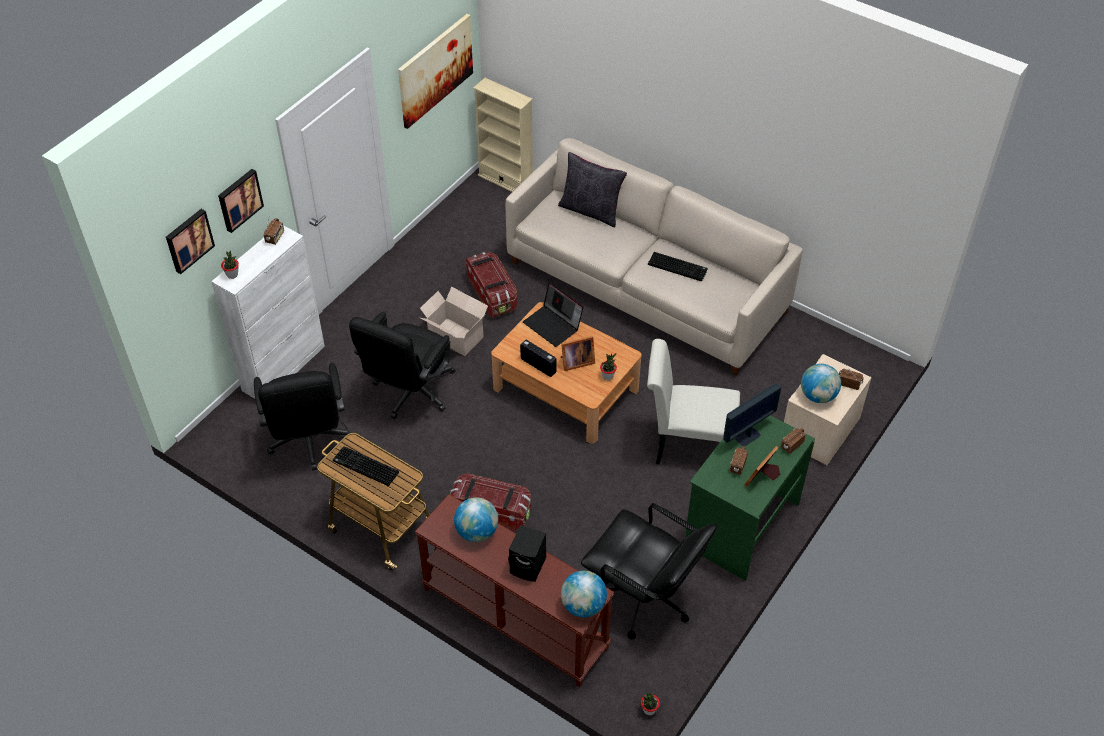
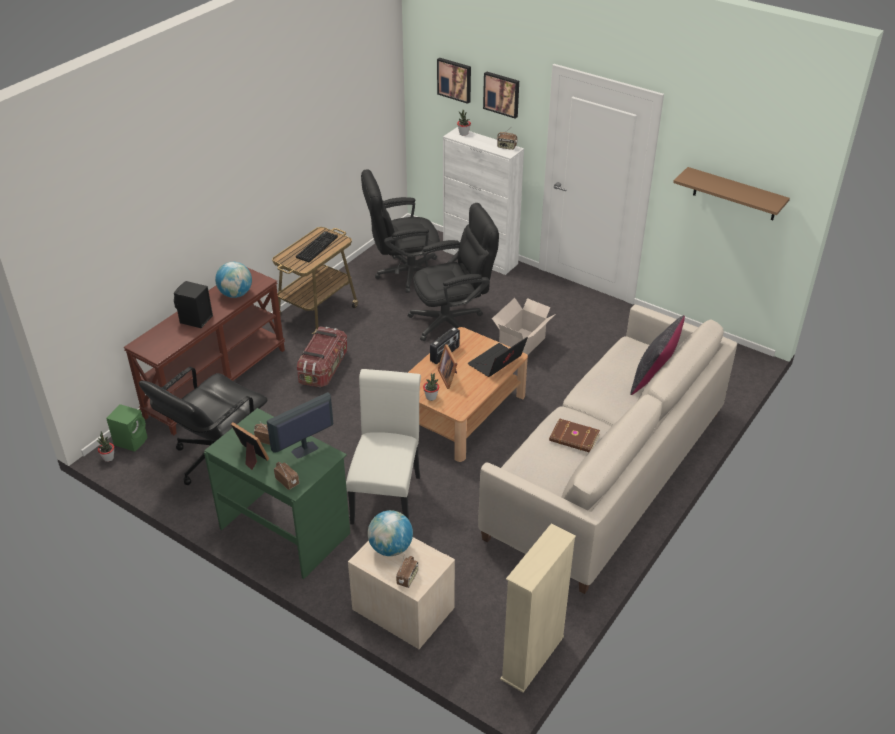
camera: 90 degrees right, 10 degrees down
black office chair [349,312,455,419] -> black office chair turned 135 degrees clockwise [408,203,499,341]
picture [398,14,473,129] -> brown shelf [673,167,790,220]
storage box [466,252,518,318] -> none
beige bookcase [473,78,533,192] -> beige bookcase moved to [500,524,576,693]
globe [561,571,607,617] -> none
keyboard [648,252,708,281] -> brown book [549,418,600,452]
monitor [723,384,781,446] -> monitor turned 90 degrees clockwise [267,392,333,459]
none -> green speaker [106,404,147,452]

